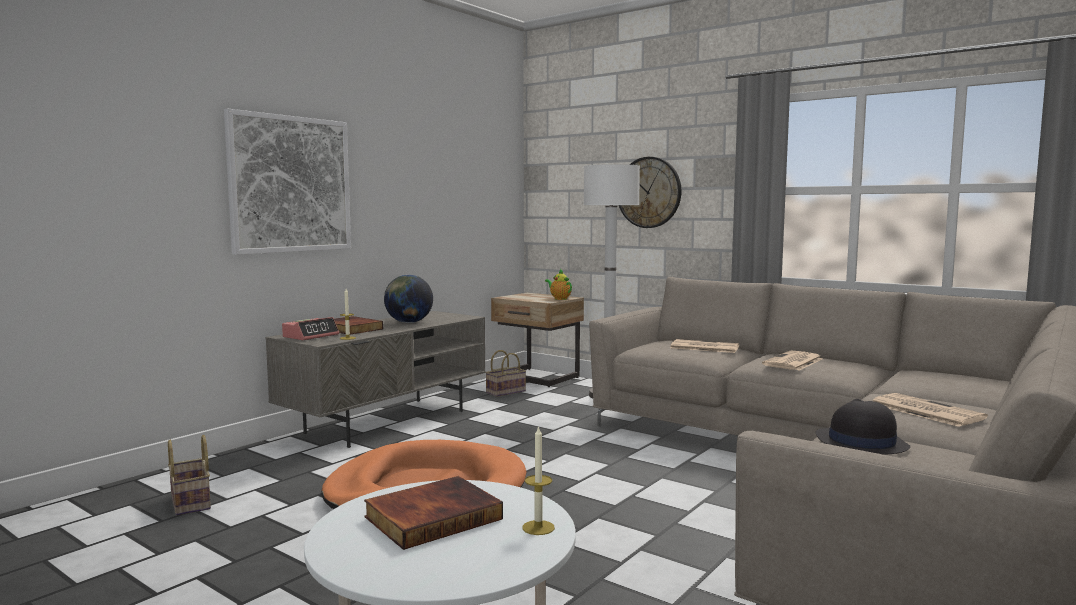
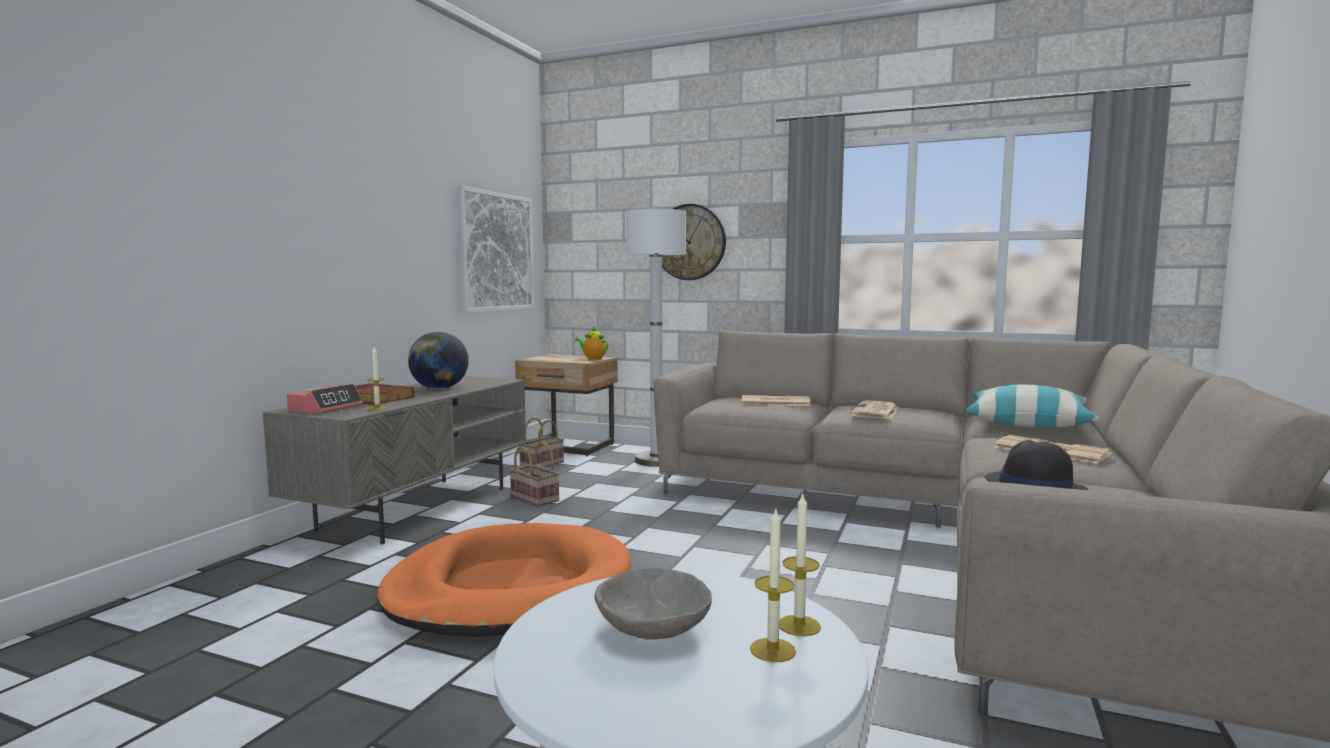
camera: 15 degrees left, 0 degrees up
basket [168,435,211,516] -> basket moved to [509,442,559,506]
picture [224,109,351,255] -> picture moved to [456,185,534,313]
book [364,476,503,550] -> grey bowl [594,568,712,640]
none -> candle [750,510,796,662]
none -> pillow [966,385,1099,428]

